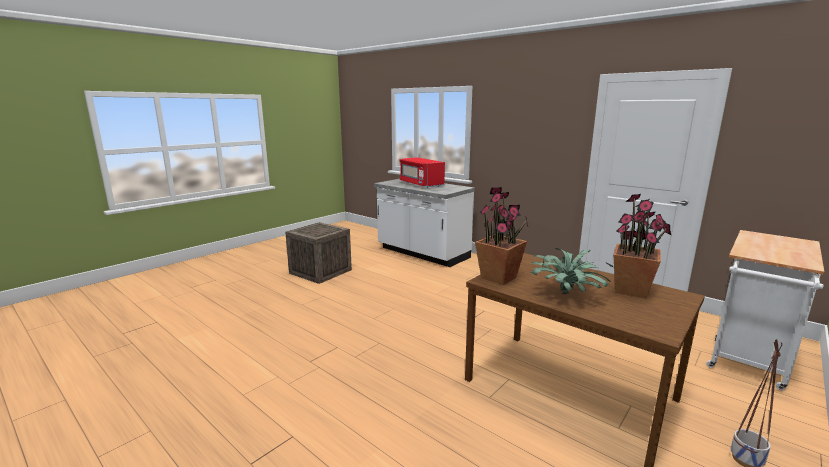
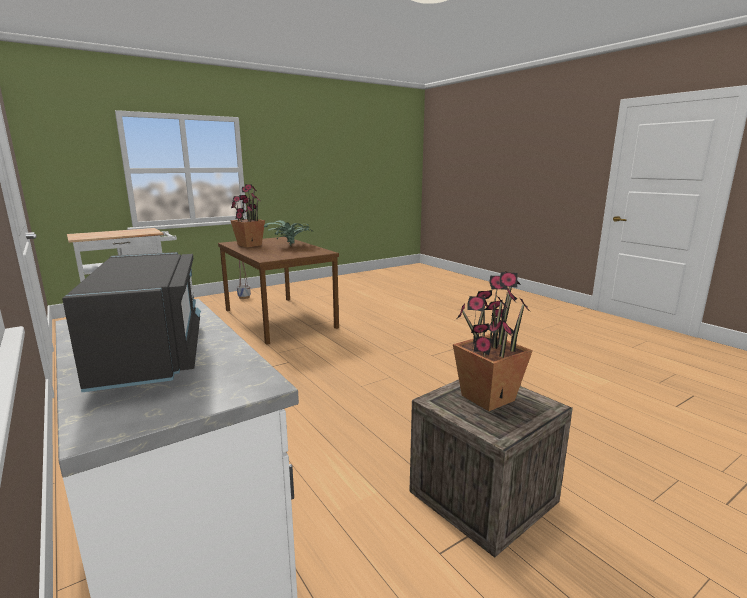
camera: 165 degrees left, 0 degrees up
red microwave [399,157,445,188] -> black microwave [62,252,201,393]
potted plant [475,187,528,285] -> potted plant moved to [453,271,533,411]

